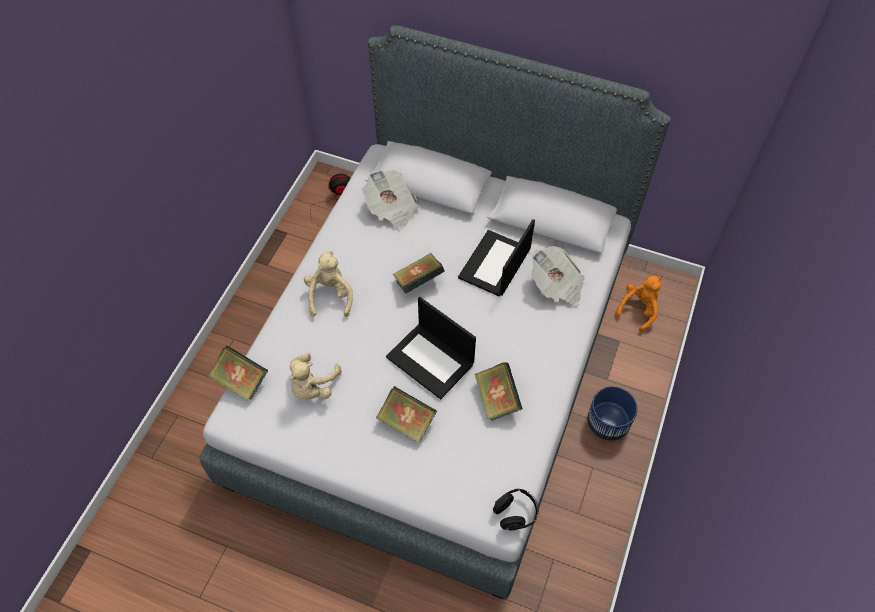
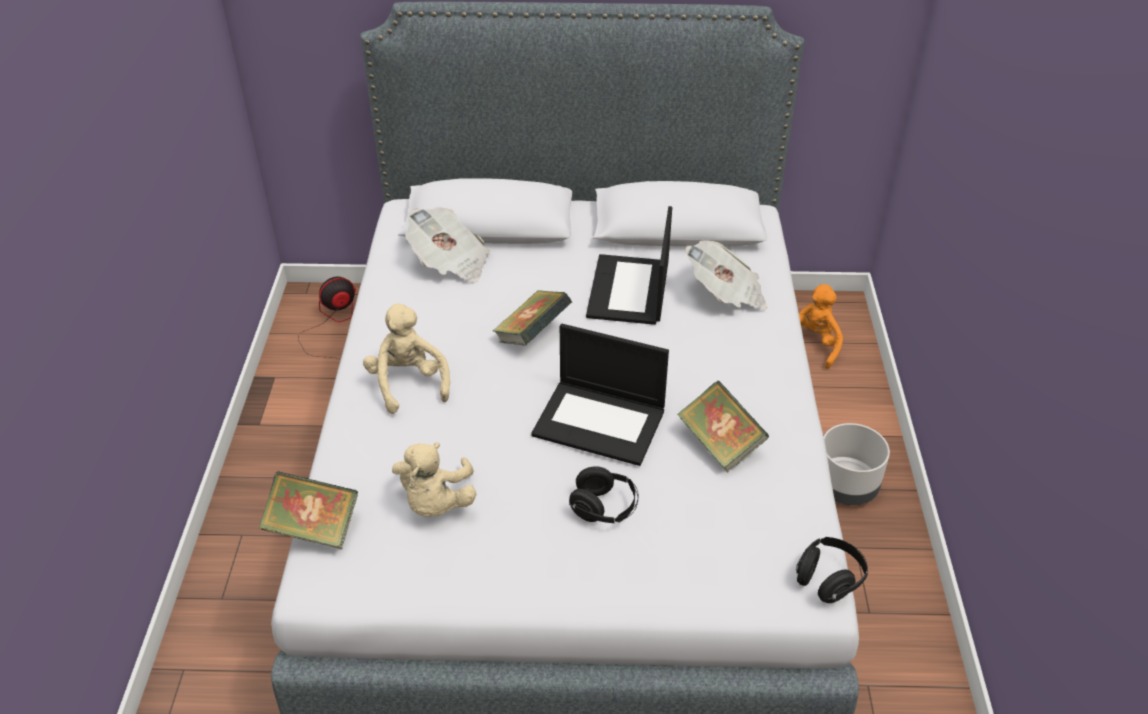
camera: 20 degrees left, 15 degrees down
book [376,386,437,443] -> black headphones [569,466,638,523]
blue planter [587,386,638,441] -> grey planter [824,423,890,505]

